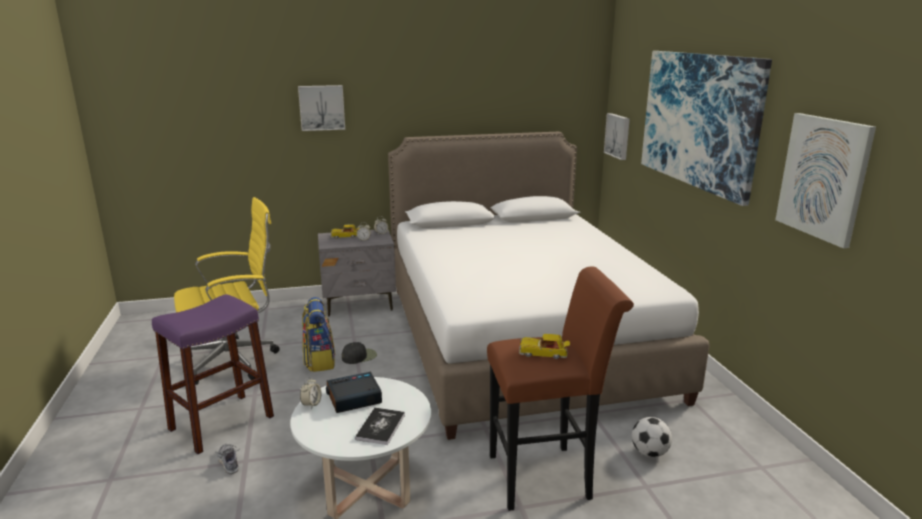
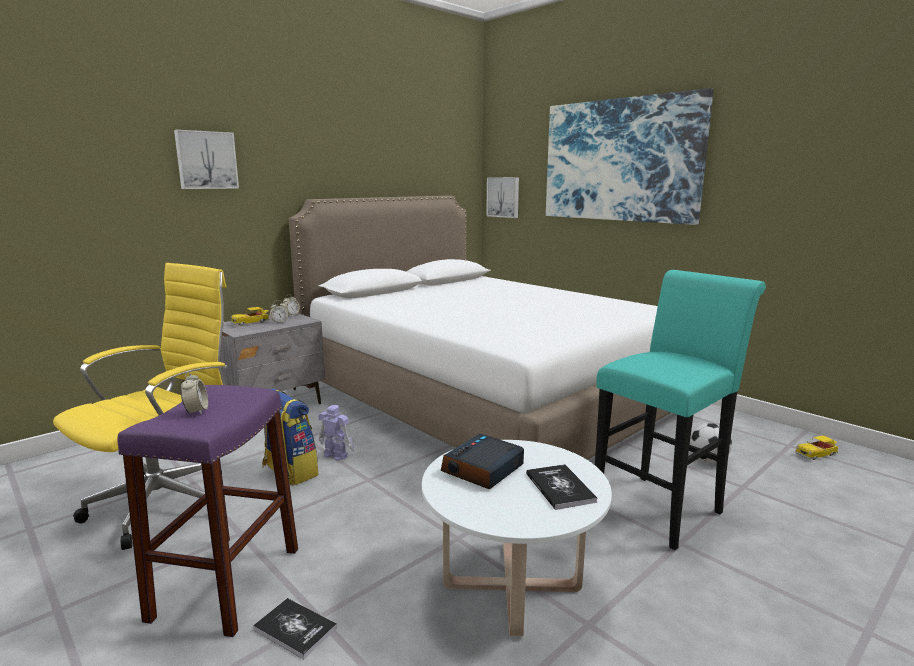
camera: 30 degrees left, 5 degrees down
shoe [216,444,239,474] -> book [253,598,337,659]
alarm clock [300,377,321,409] -> alarm clock moved to [180,371,208,414]
black cap [342,342,377,364] -> toy robot [319,405,354,461]
brown stool [487,267,634,511] -> turquoise stool [595,270,766,550]
toy car [519,334,570,359] -> toy car moved to [795,435,838,460]
picture [775,113,876,248] -> none

